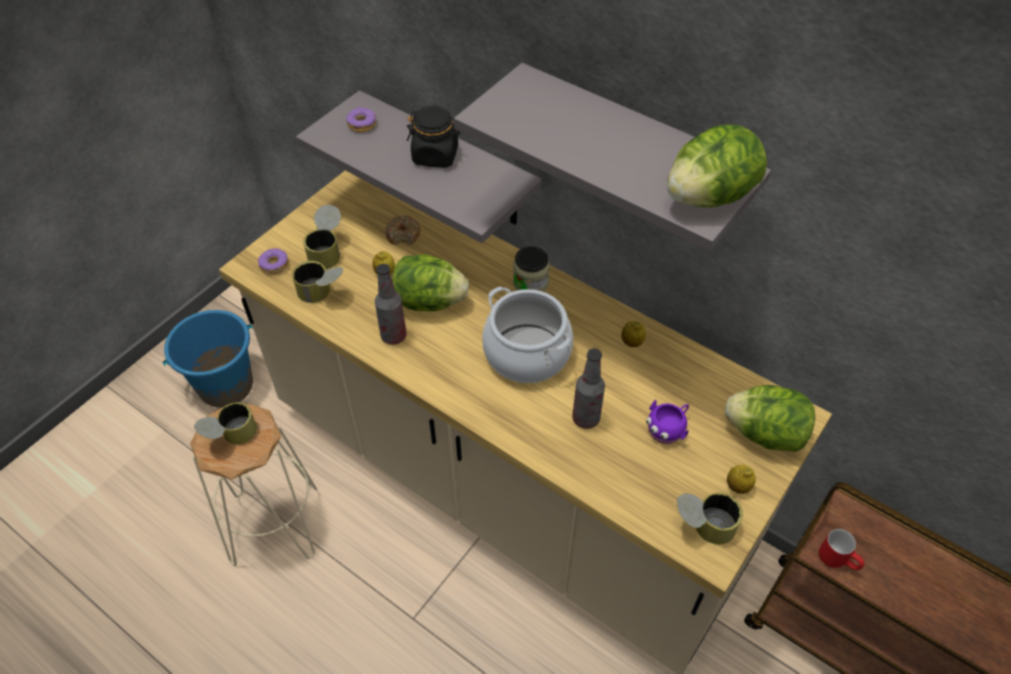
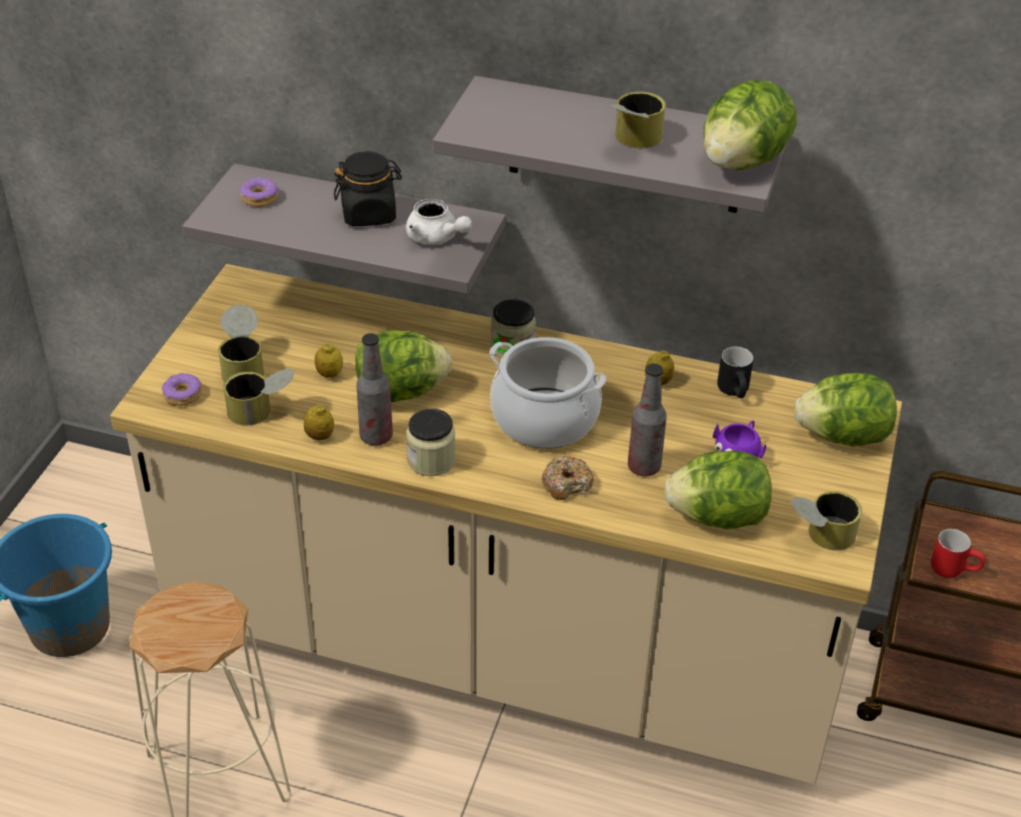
camera: 20 degrees left, 10 degrees down
can [194,402,257,444] -> can moved to [608,92,666,148]
donut [386,215,421,245] -> donut moved to [542,456,593,500]
lemon [727,465,756,494] -> lemon moved to [304,404,334,440]
none -> white teapot [406,198,472,245]
none -> jar [406,409,456,476]
none -> lettuce [664,451,772,529]
none -> black mug [717,346,753,398]

